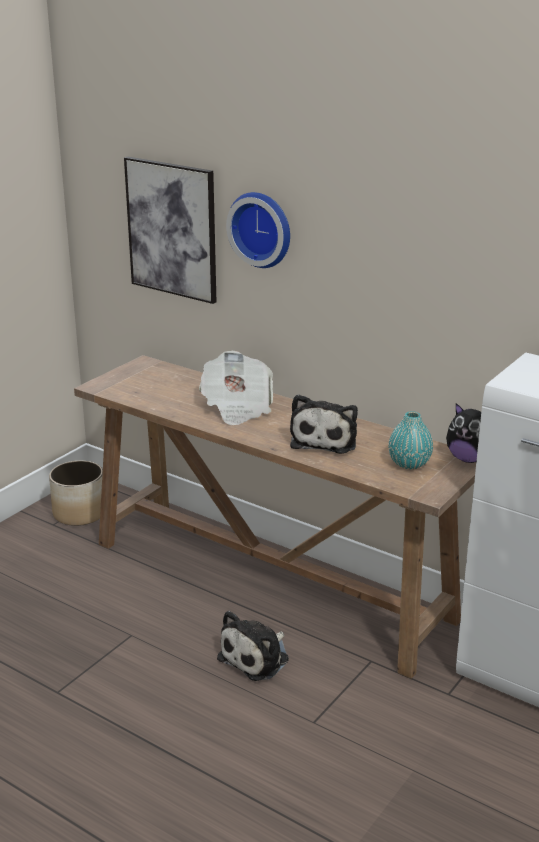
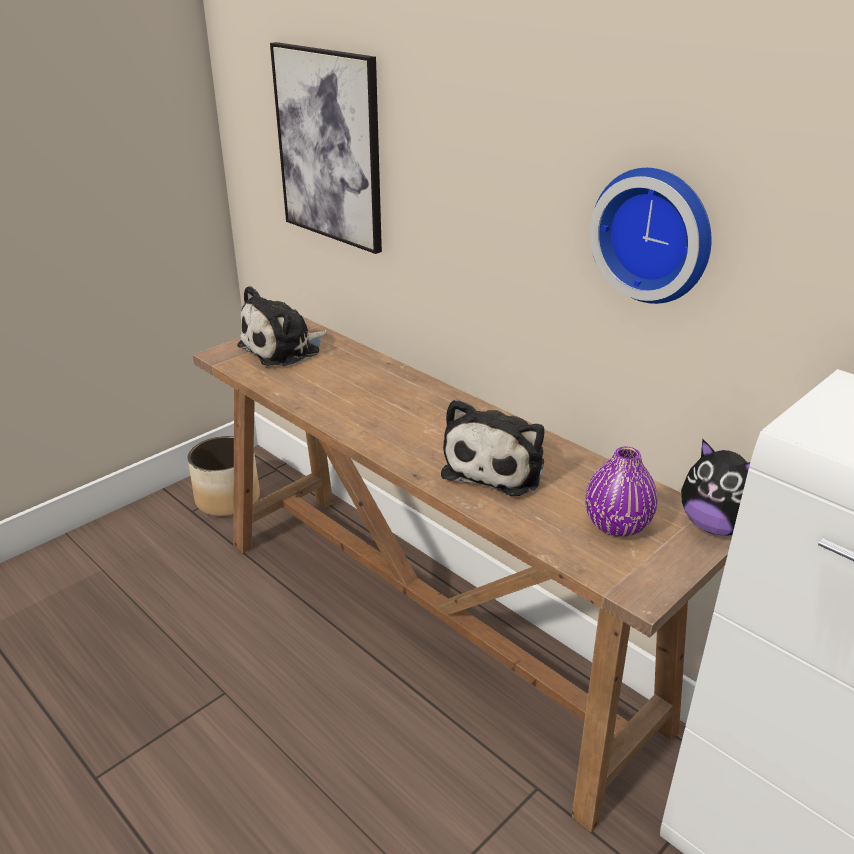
camera: 10 degrees right, 5 degrees up
newspaper [199,351,273,425] -> none
plush toy [217,611,289,681] -> plush toy moved to [237,286,328,366]
wall clock [226,192,290,268] -> wall clock moved to [590,168,712,304]
turquoise vase [388,411,433,469] -> purple vase [585,447,658,537]

